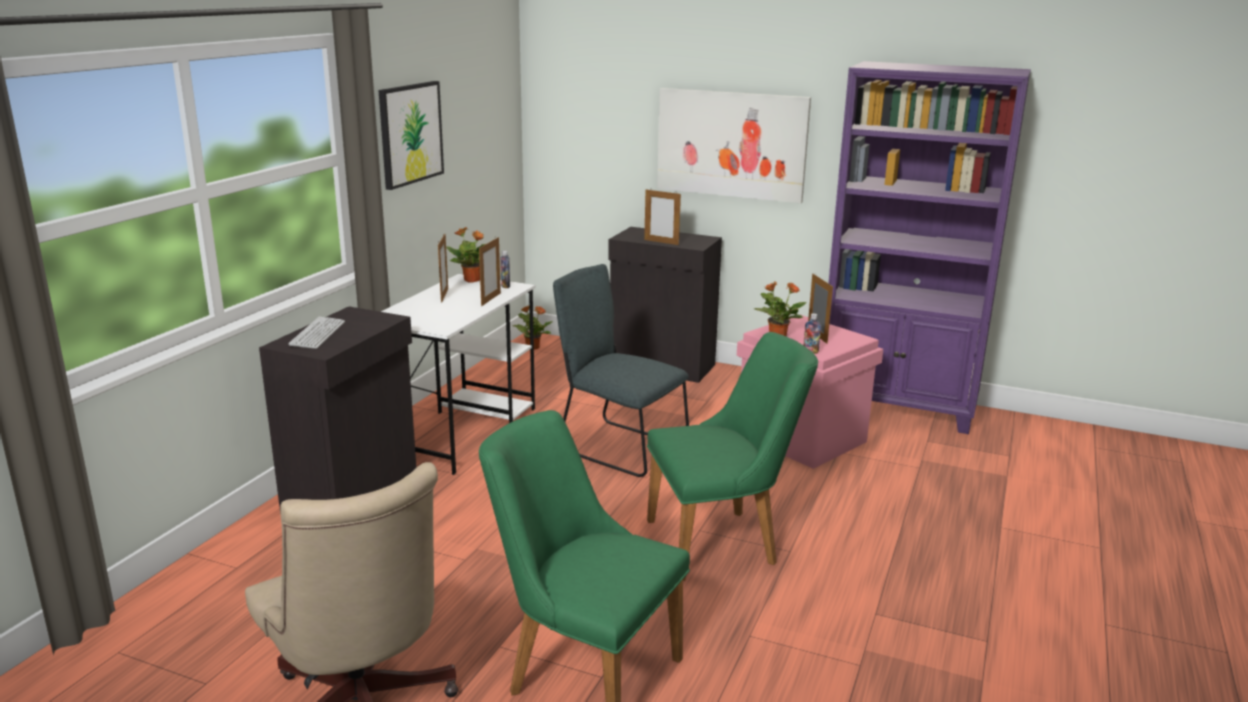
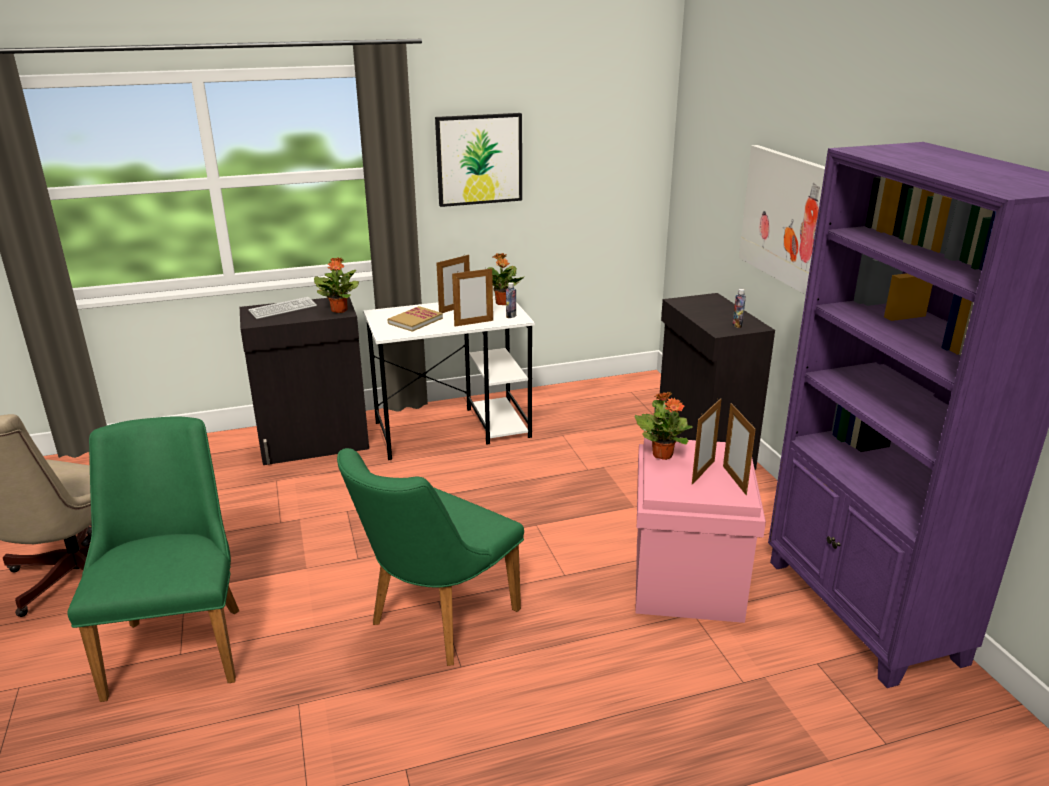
camera: 50 degrees right, 5 degrees up
potted plant [513,305,553,349] -> potted plant moved to [314,257,359,313]
grey chair [553,264,689,477] -> none
picture frame [644,188,681,245] -> picture frame moved to [723,403,756,495]
green chair [647,332,818,581] -> green chair turned 90 degrees clockwise [337,448,524,666]
bottle [803,313,821,354] -> bottle moved to [733,289,746,328]
none -> book [388,306,443,332]

